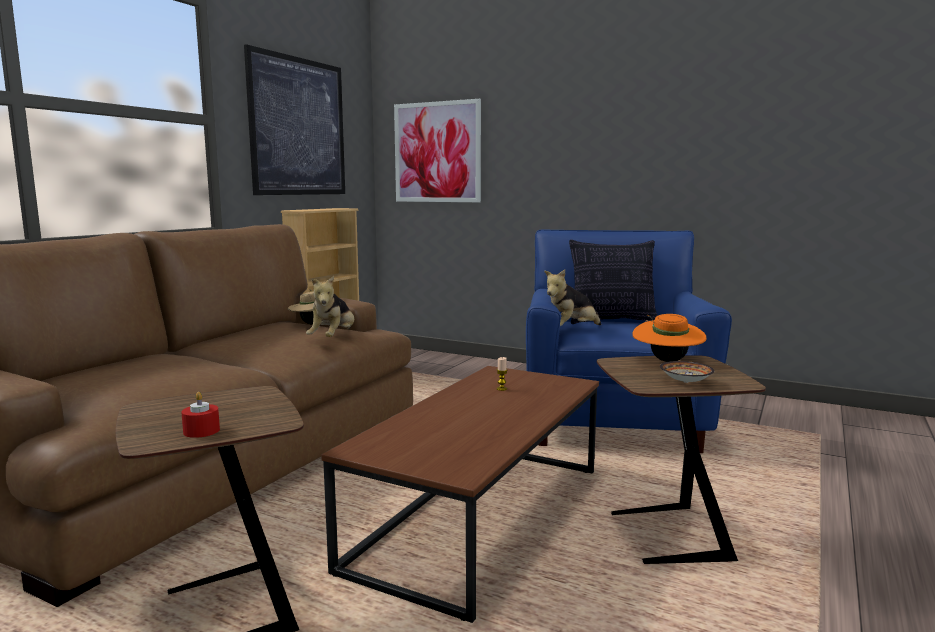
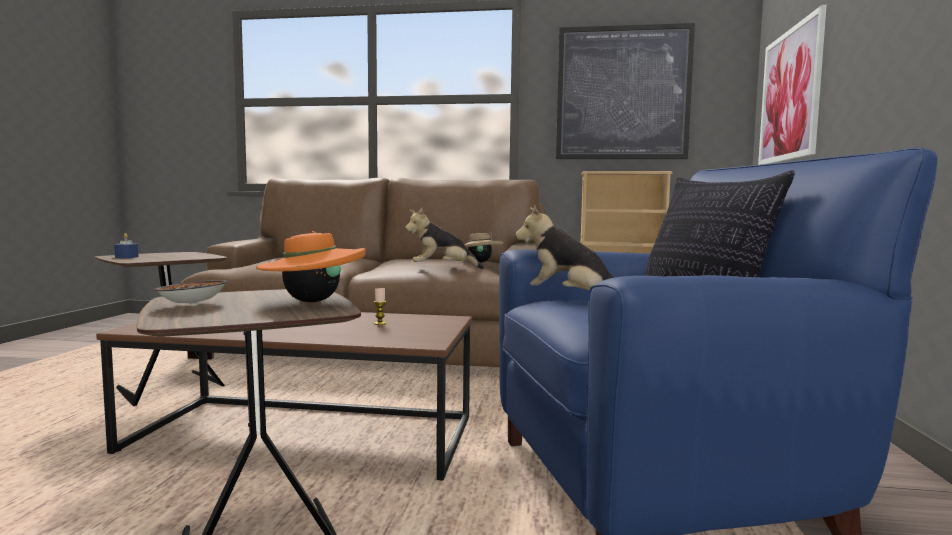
camera: 70 degrees right, 5 degrees down
red candle [181,392,220,438] -> blue candle [114,233,139,258]

